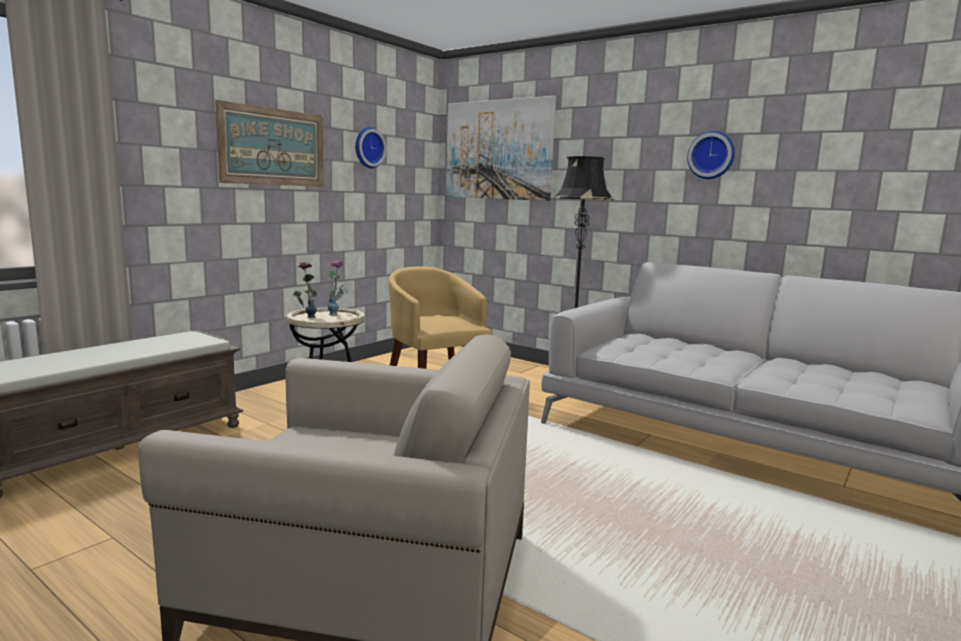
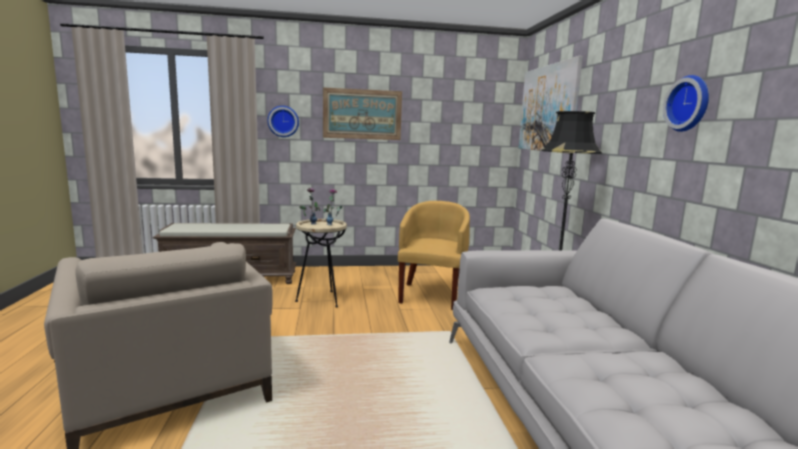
camera: 45 degrees right, 0 degrees up
wall clock [355,127,387,168] -> wall clock moved to [267,106,299,137]

